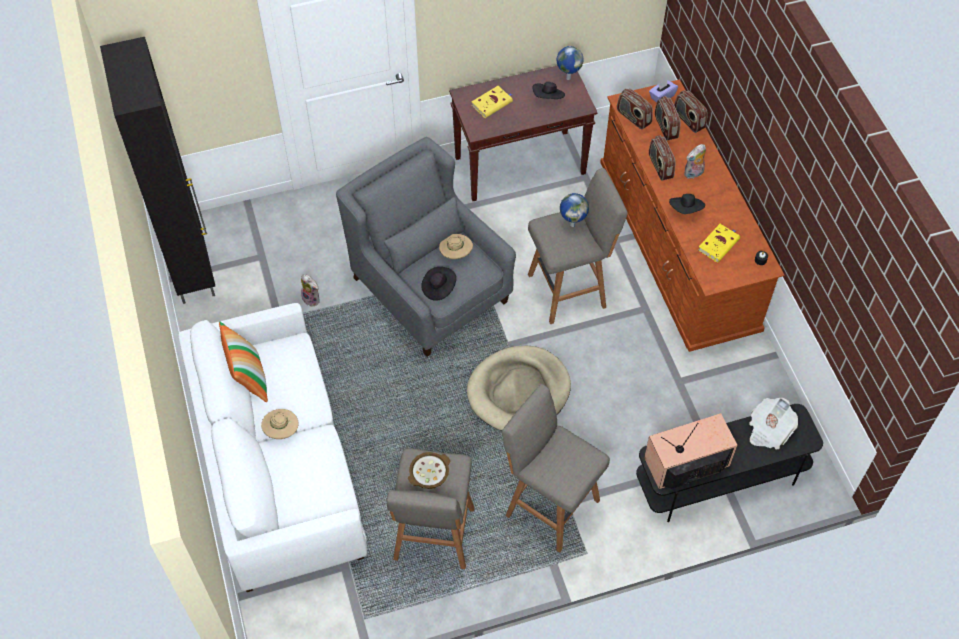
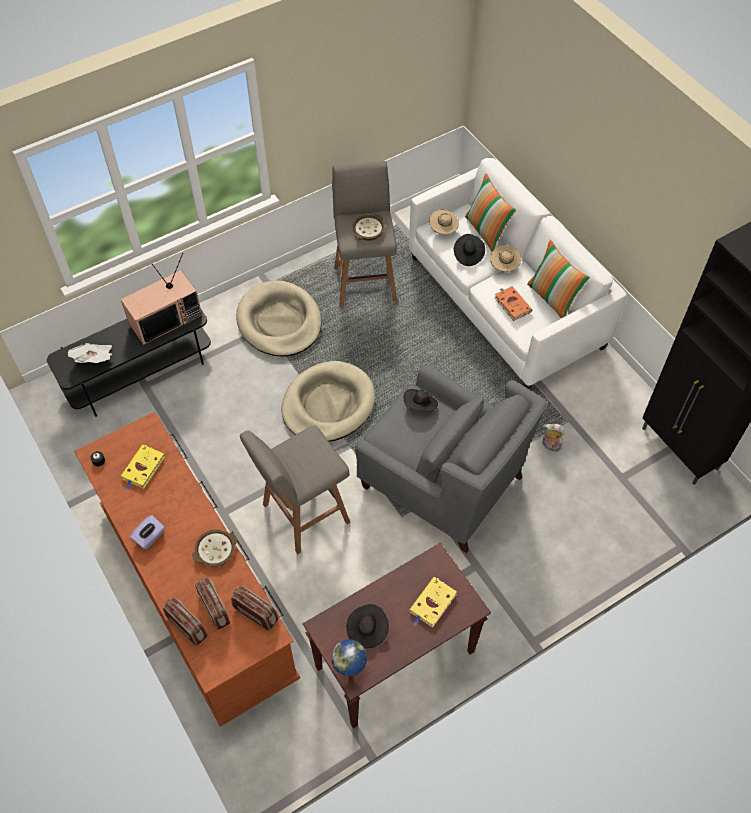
camera: 165 degrees right, 0 degrees up
beige hat [439,234,473,259] -> beige hat moved to [429,210,459,234]
grey stool [502,384,610,553] -> beige dog bed [236,280,322,357]
globe [560,193,589,227] -> none
purple tissue box [649,80,678,103] -> purple tissue box moved to [130,515,165,550]
radio [649,135,676,181] -> bowl [192,529,237,567]
black hat [669,194,705,214] -> black hat moved to [454,234,485,266]
plush toy [684,144,706,179] -> none
none -> pillow [465,173,516,251]
none -> orange book [494,286,532,321]

